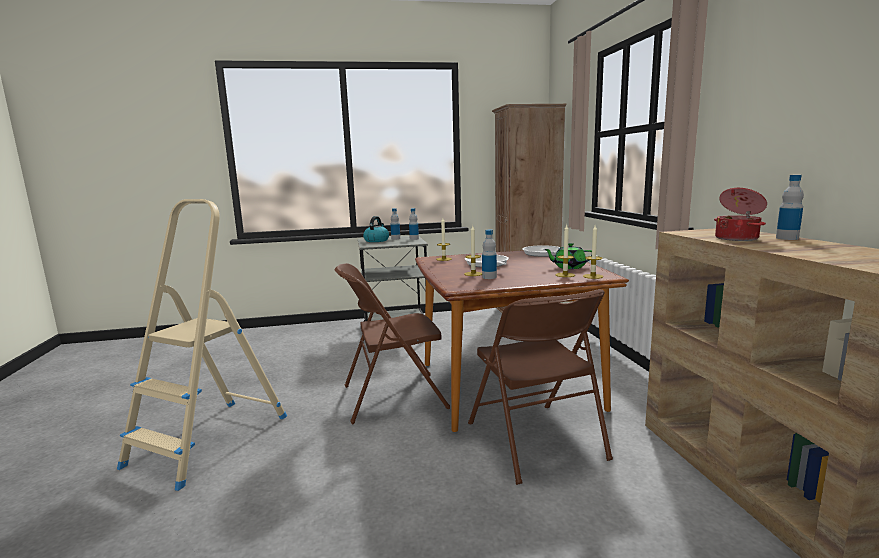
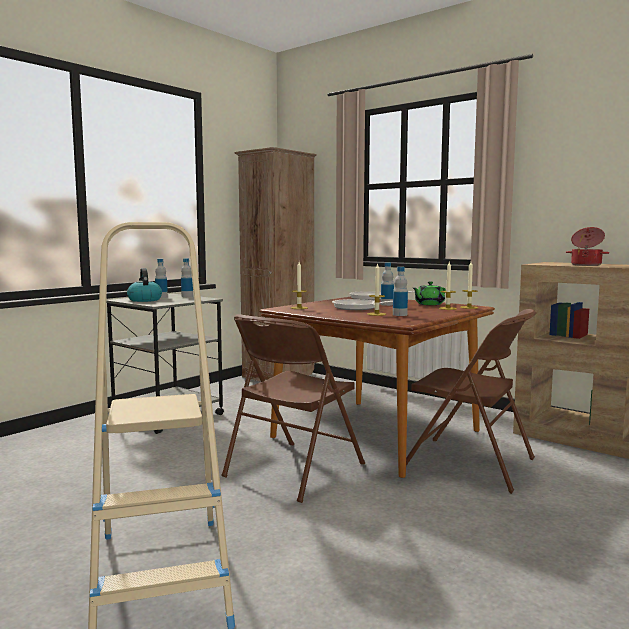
camera: 40 degrees left, 5 degrees down
bottle [776,175,804,240] -> bottle moved to [381,262,394,306]

